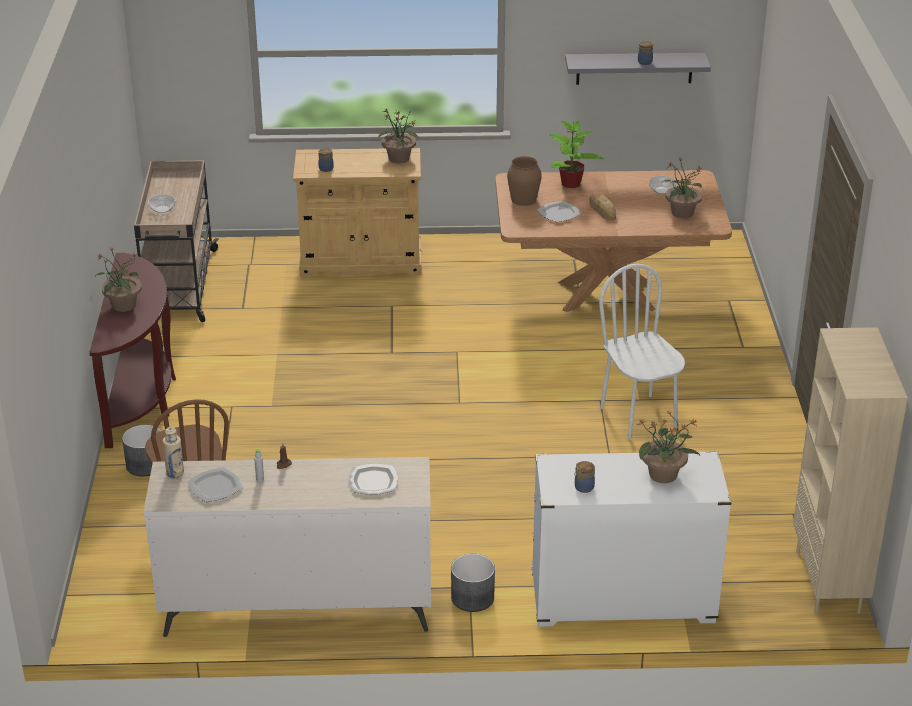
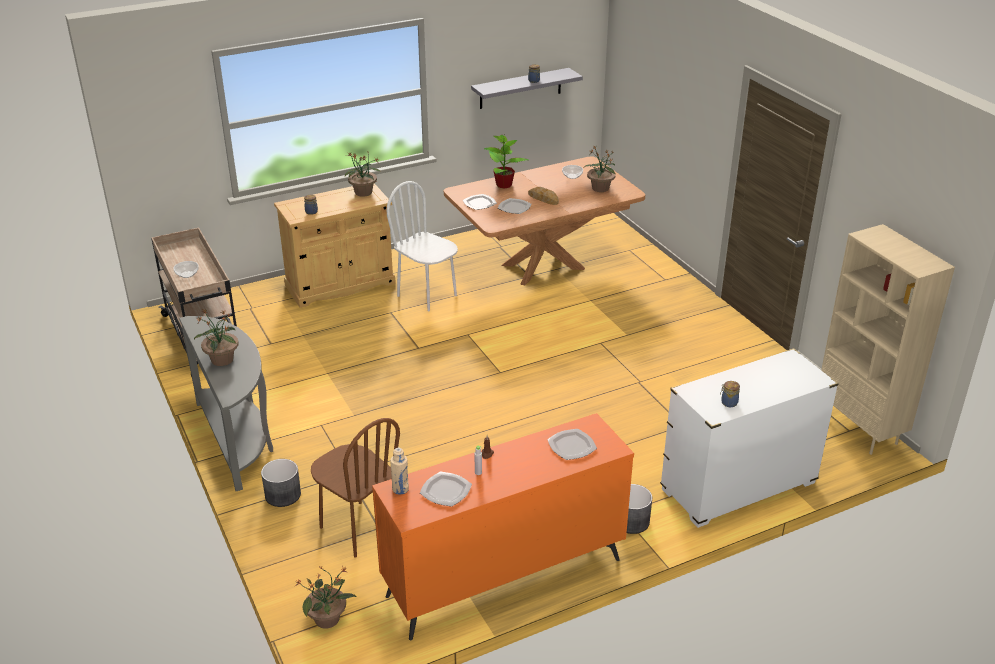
camera: 25 degrees left, 0 degrees up
brown console table [89,253,176,448] -> grey console table [179,316,273,491]
beige dresser [143,457,431,637] -> orange dresser [372,413,634,640]
brown vase [507,156,542,206] -> plate [463,194,497,210]
white chair [599,264,685,440] -> white chair moved to [387,181,458,311]
potted plant [637,411,700,483] -> potted plant moved to [294,565,357,629]

